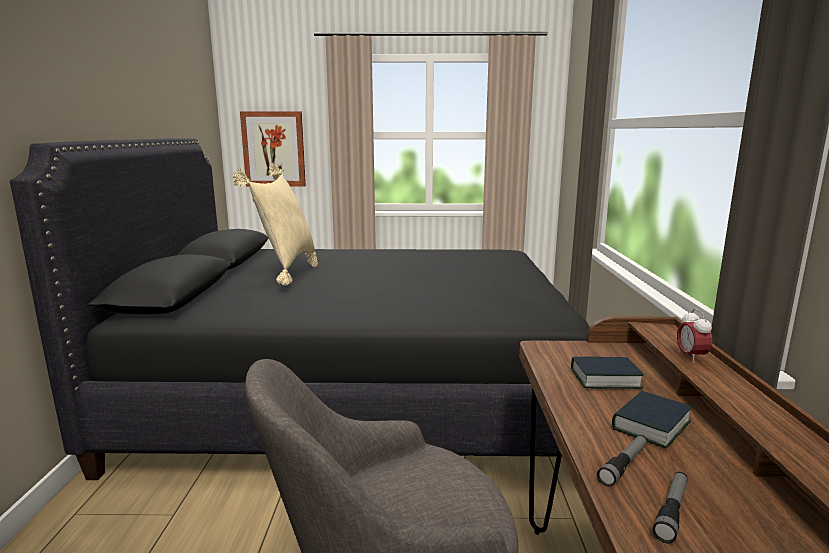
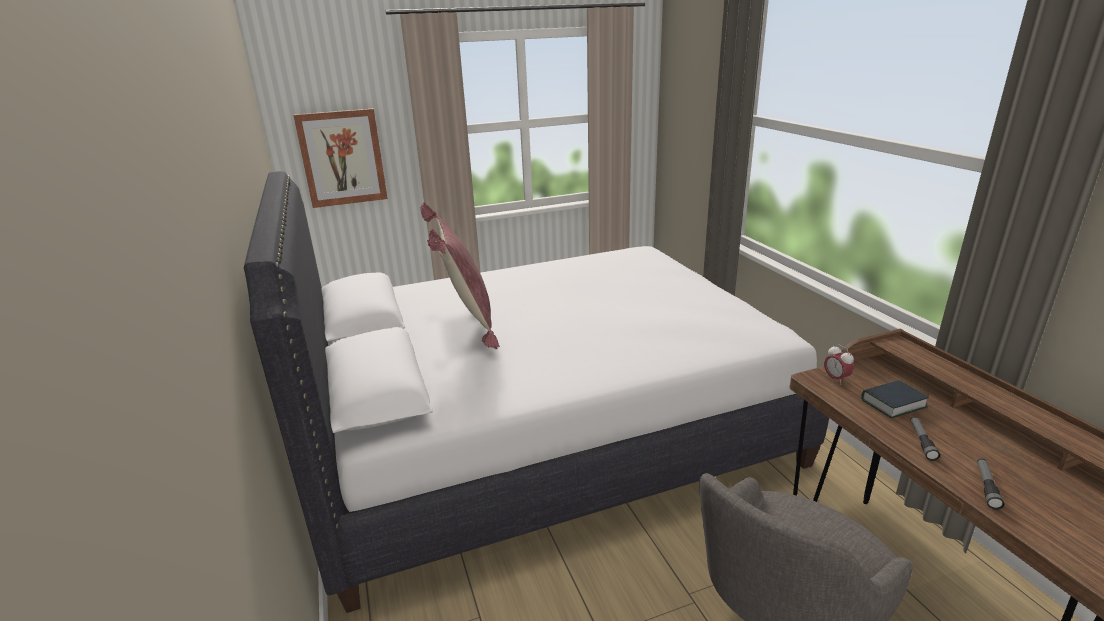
camera: 20 degrees left, 10 degrees up
black bed [10,138,590,480] -> white bed [244,171,829,613]
beige pillow [232,162,318,286] -> red pillow [420,202,500,349]
book [612,391,691,448] -> none
flashlight [653,472,687,543] -> flashlight moved to [910,417,940,461]
alarm clock [677,309,712,363] -> alarm clock moved to [824,344,854,385]

